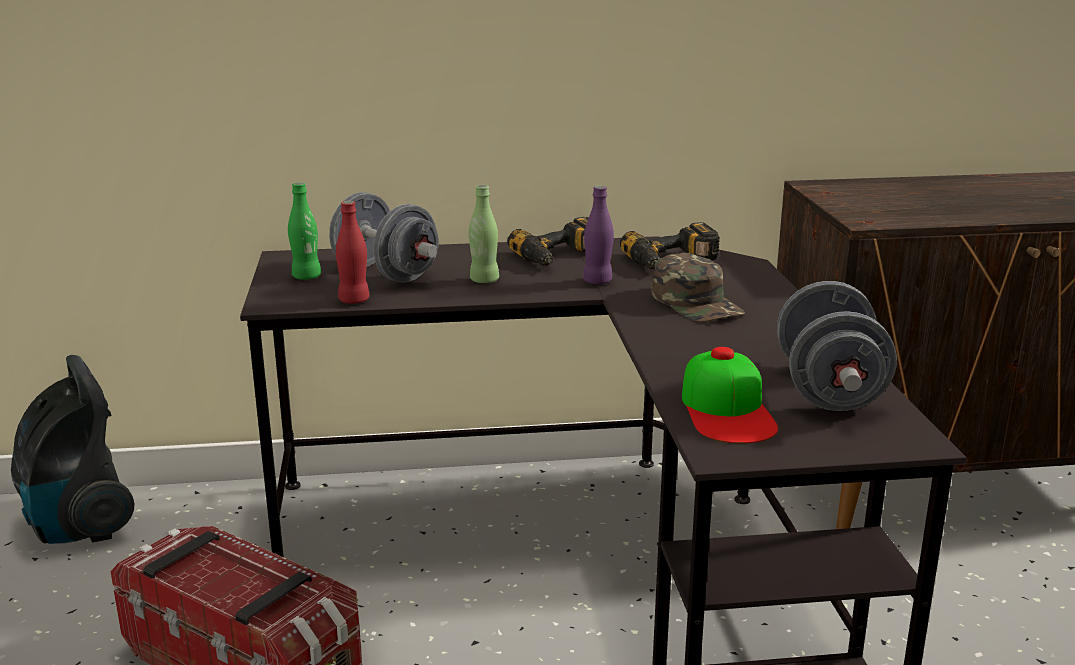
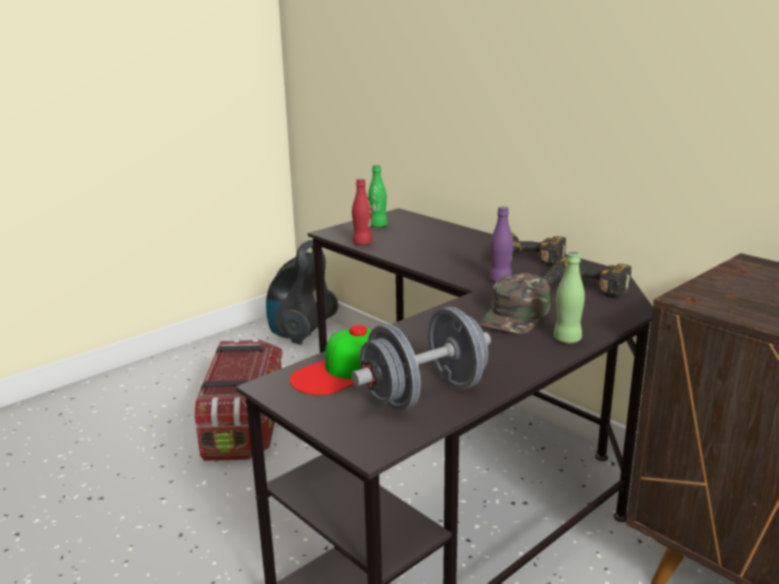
camera: 55 degrees right, 0 degrees up
grey dumbbell [329,192,439,283] -> none
green bottle [469,185,499,283] -> green bottle moved to [554,251,585,343]

